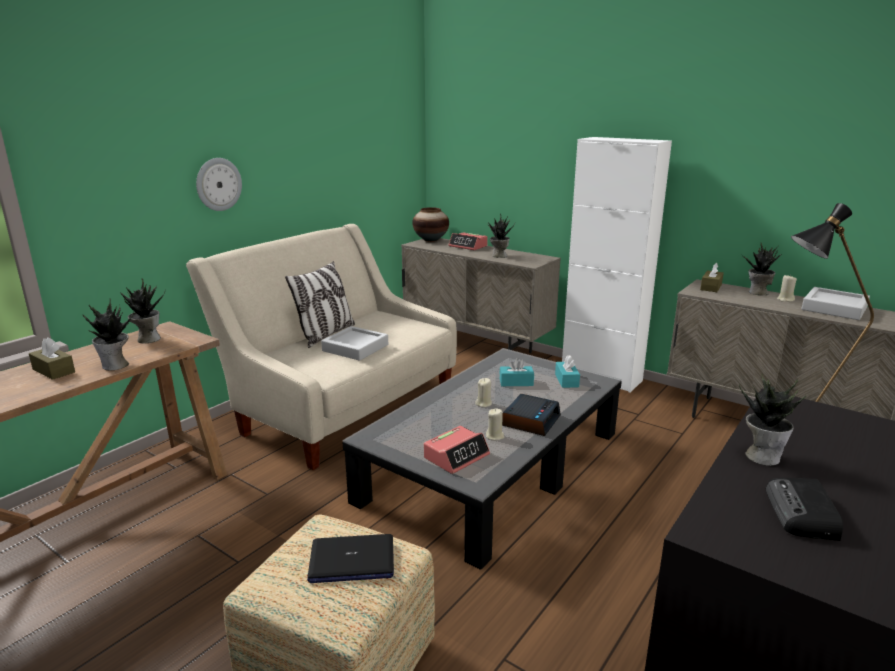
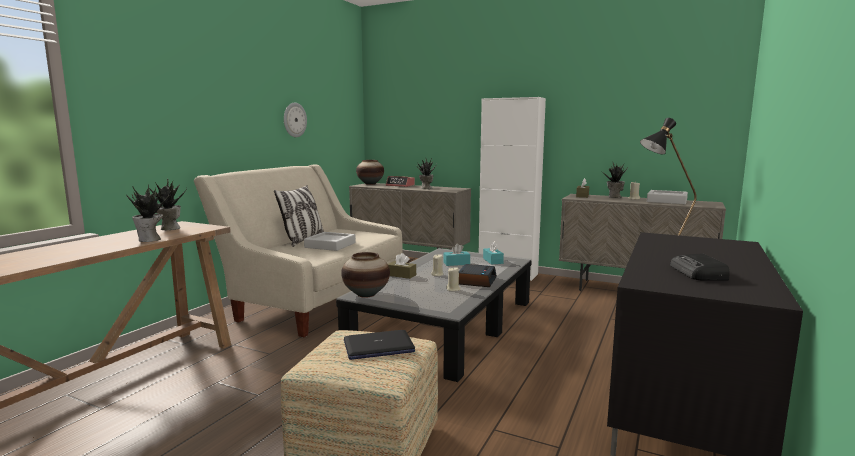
camera: 10 degrees left, 10 degrees down
brown tissue box [29,337,75,380] -> brown tissue box moved to [388,253,416,279]
wall clock [196,158,242,211] -> wall clock moved to [284,103,307,137]
alarm clock [424,426,490,474] -> none
potted plant [739,375,806,466] -> none
none -> vase [341,252,390,298]

